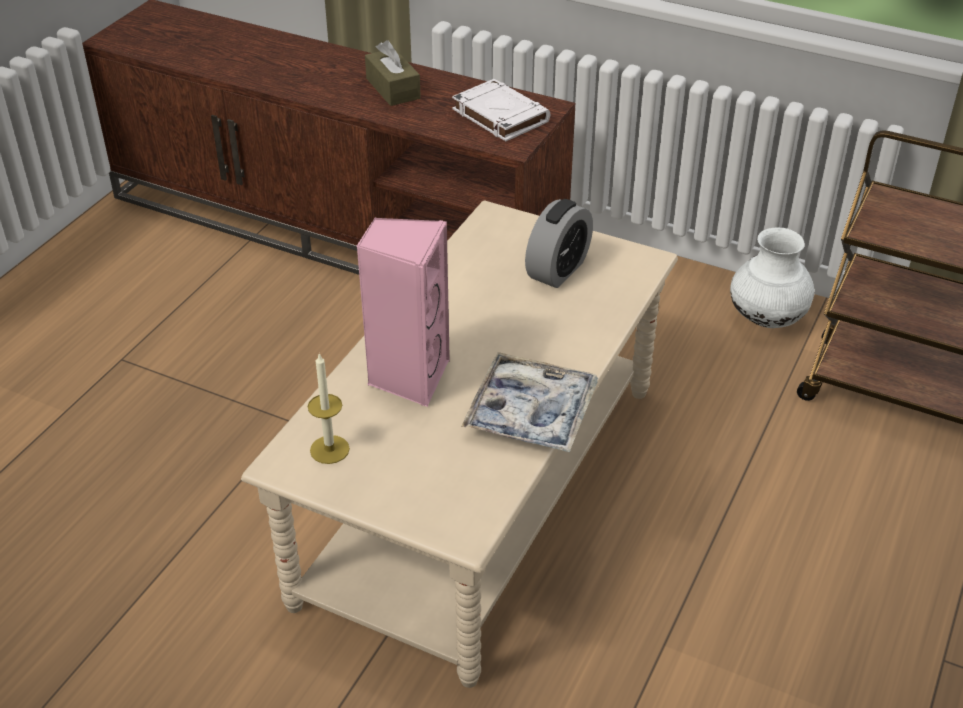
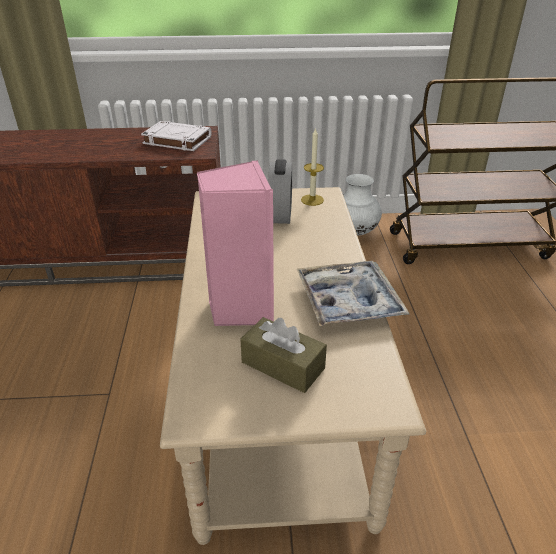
camera: 30 degrees left, 5 degrees down
candle [308,354,350,464] -> candle moved to [301,127,324,206]
brown tissue box [365,40,421,106] -> brown tissue box moved to [240,317,327,393]

